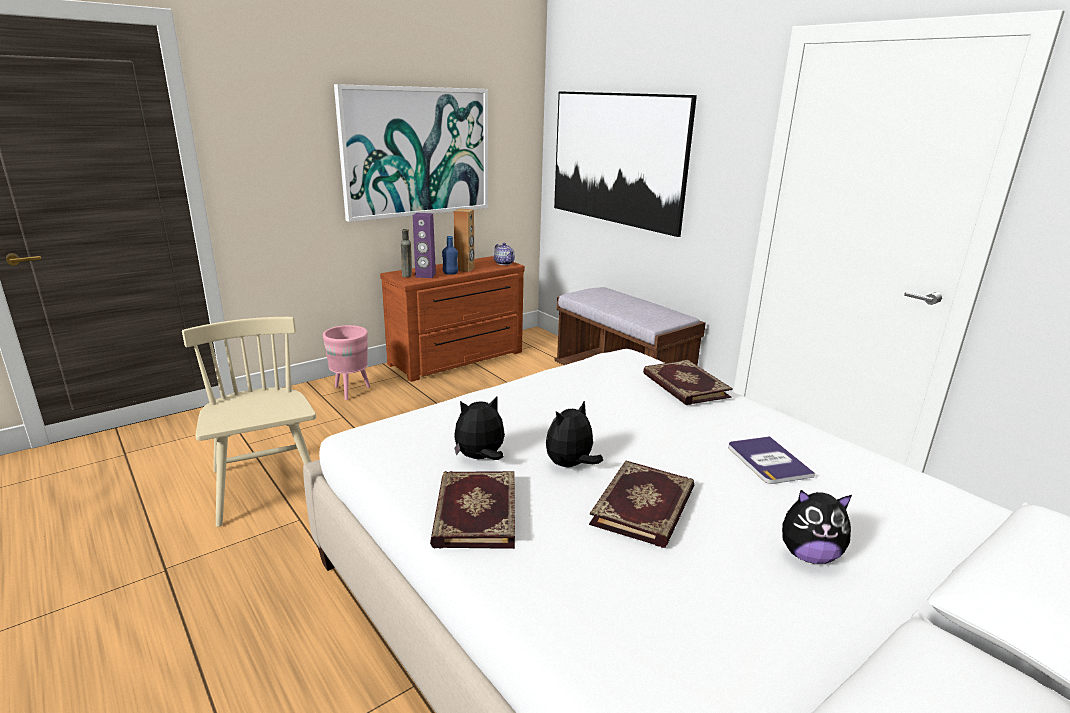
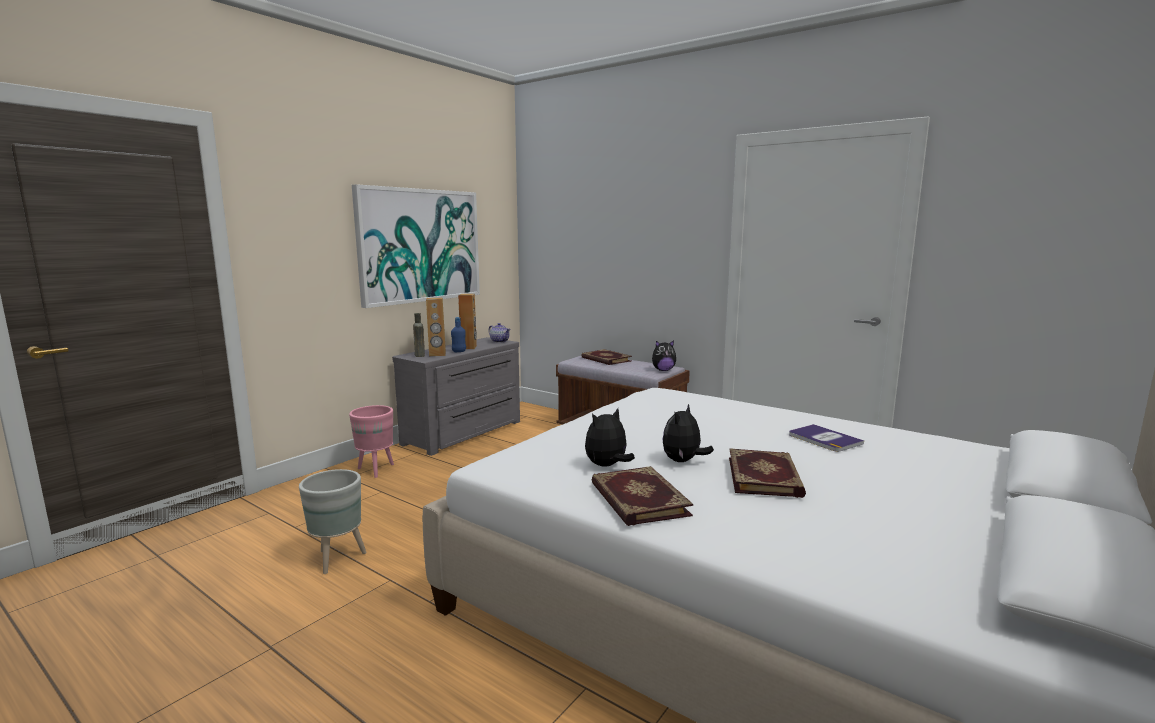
camera: 15 degrees left, 10 degrees down
beige chair [182,317,316,527] -> grey planter [299,469,367,574]
brown dresser [380,256,525,382] -> grey dresser [392,337,520,456]
purple speaker [413,213,436,278] -> brown speaker [426,297,446,357]
picture [554,91,697,237] -> none
book [643,360,733,405] -> book moved to [581,349,632,365]
plush toy [782,490,852,564] -> plush toy moved to [652,340,676,371]

